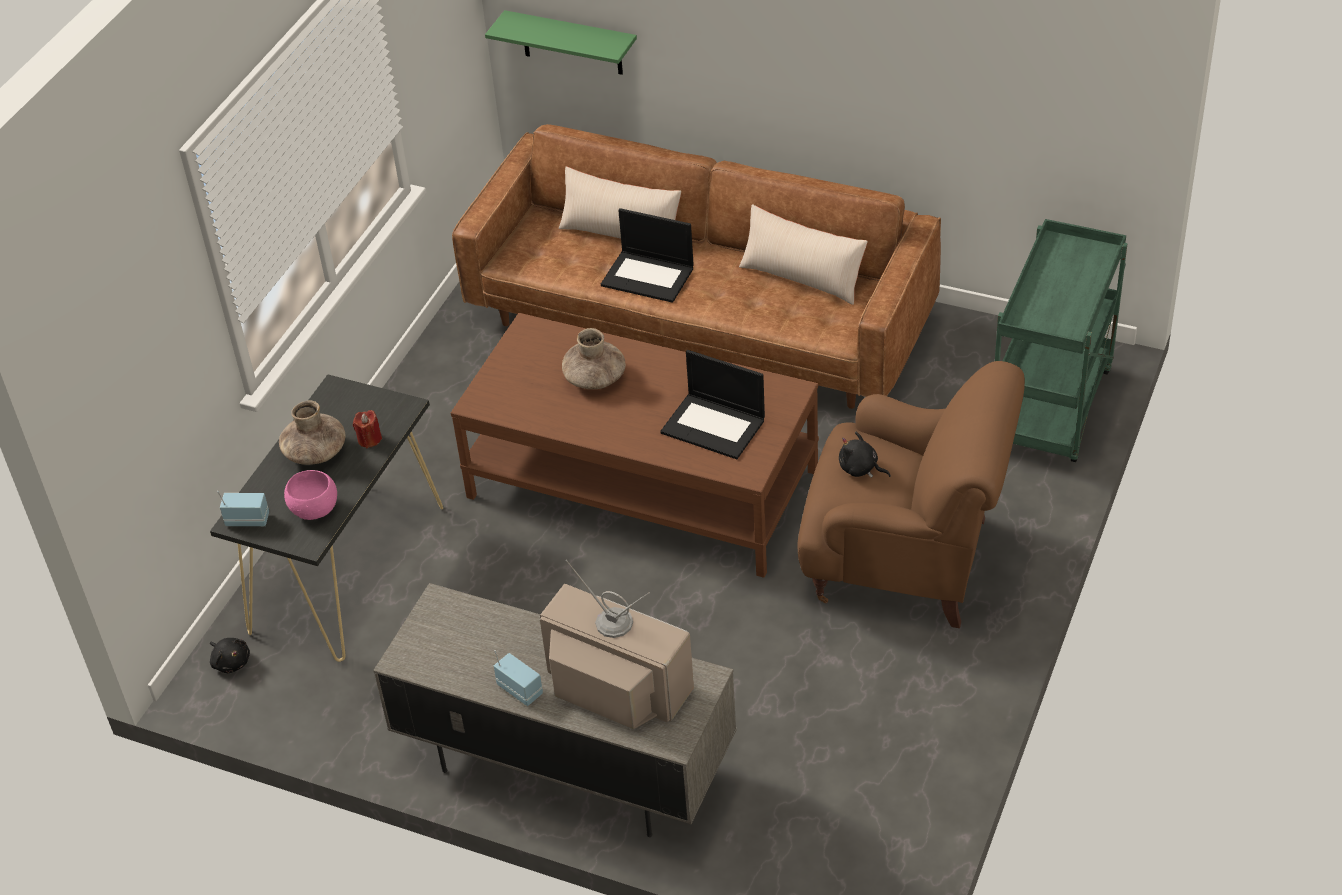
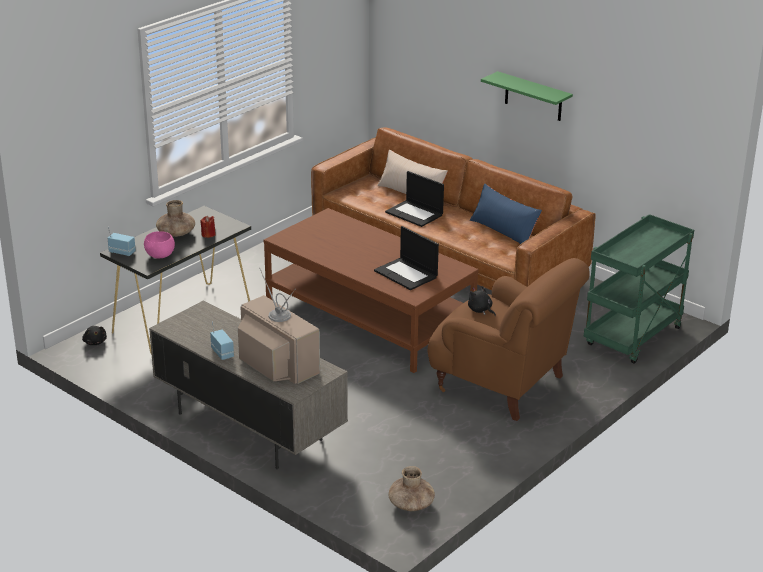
camera: 15 degrees right, 15 degrees down
green shelf [485,10,637,75] -> green shelf moved to [481,71,573,121]
brown vase [562,328,625,389] -> brown vase moved to [389,466,435,511]
beige pillow [739,204,868,305] -> blue pillow [470,183,542,244]

